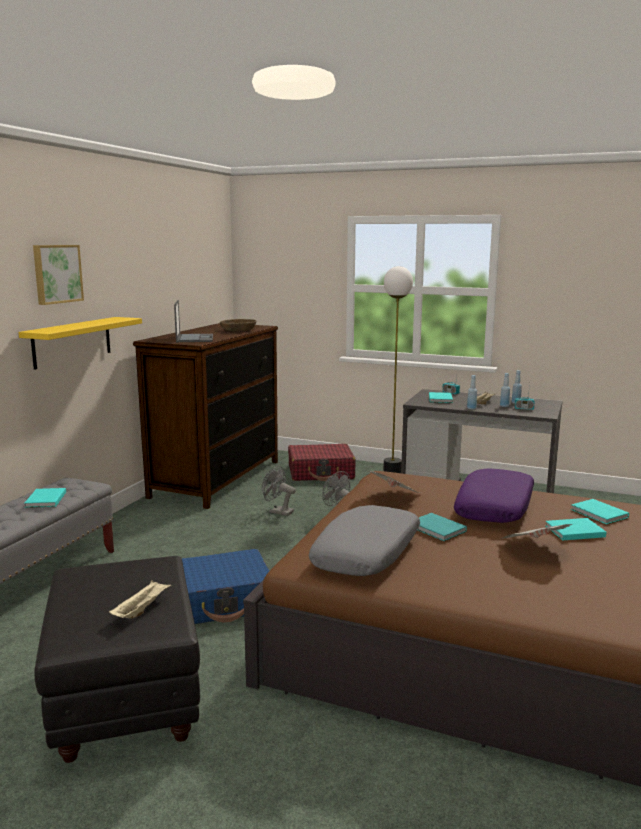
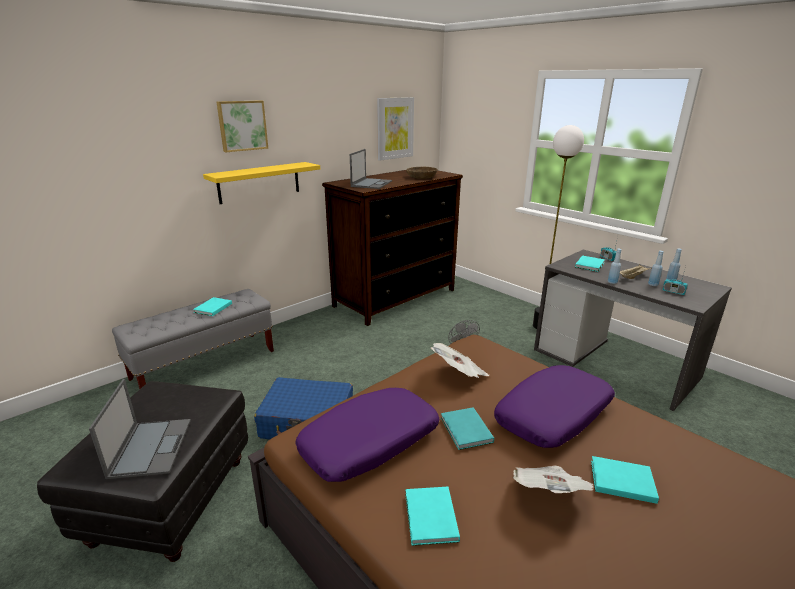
camera: 25 degrees right, 10 degrees up
beige tray [109,580,171,619] -> laptop [89,379,191,479]
grey fan [262,466,296,516] -> none
red suitcase [288,444,356,481] -> none
grey pillow [309,505,420,576] -> purple pillow [295,388,439,482]
turquoise book [571,499,629,524] -> turquoise book moved to [405,487,460,546]
none -> picture [377,97,414,161]

